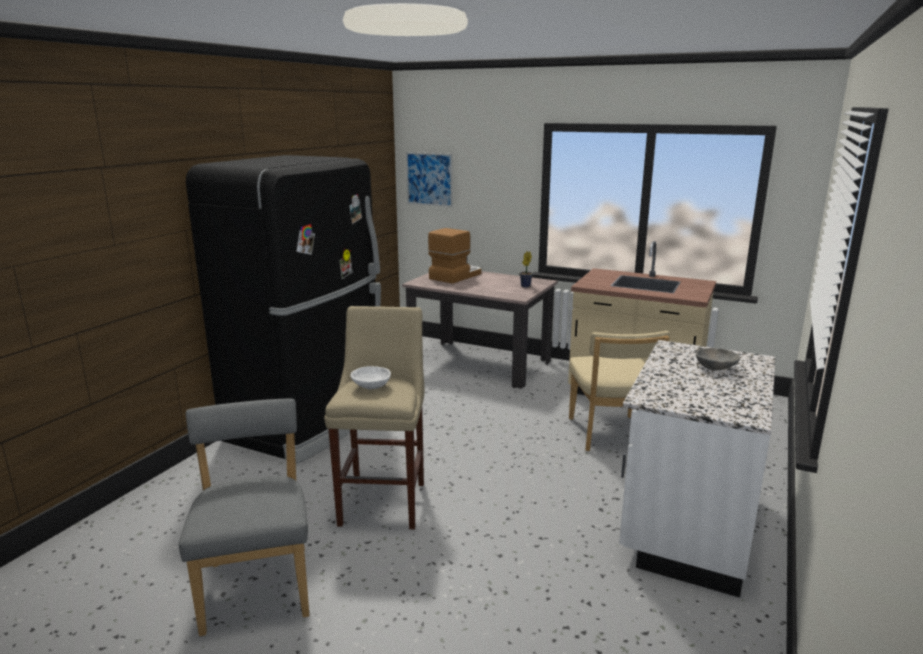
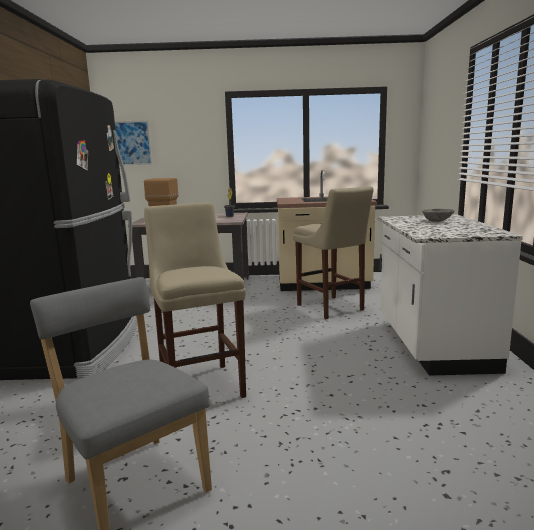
camera: 25 degrees left, 5 degrees down
white bowl [350,366,391,390] -> none
beige chair [569,331,670,451] -> beige stool [293,186,374,319]

